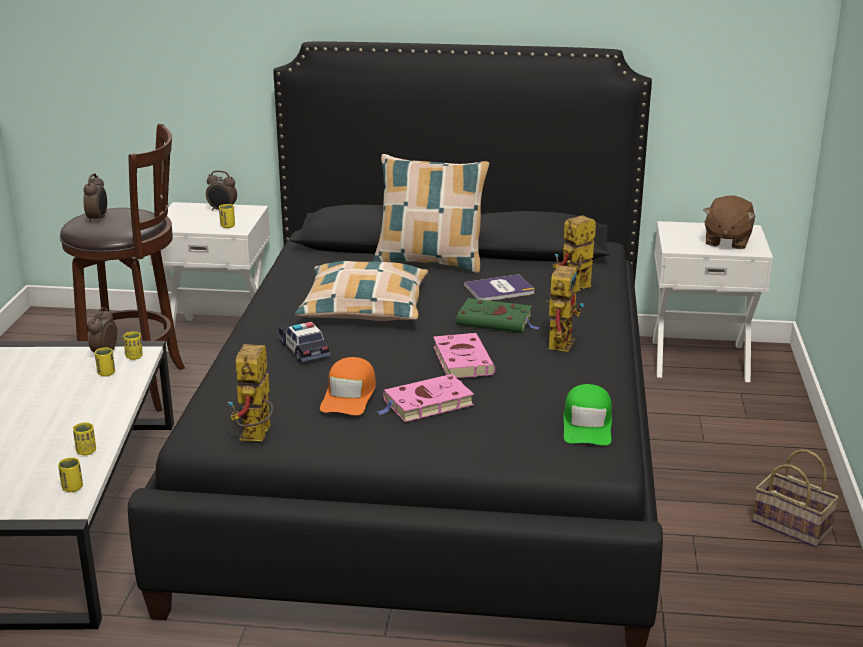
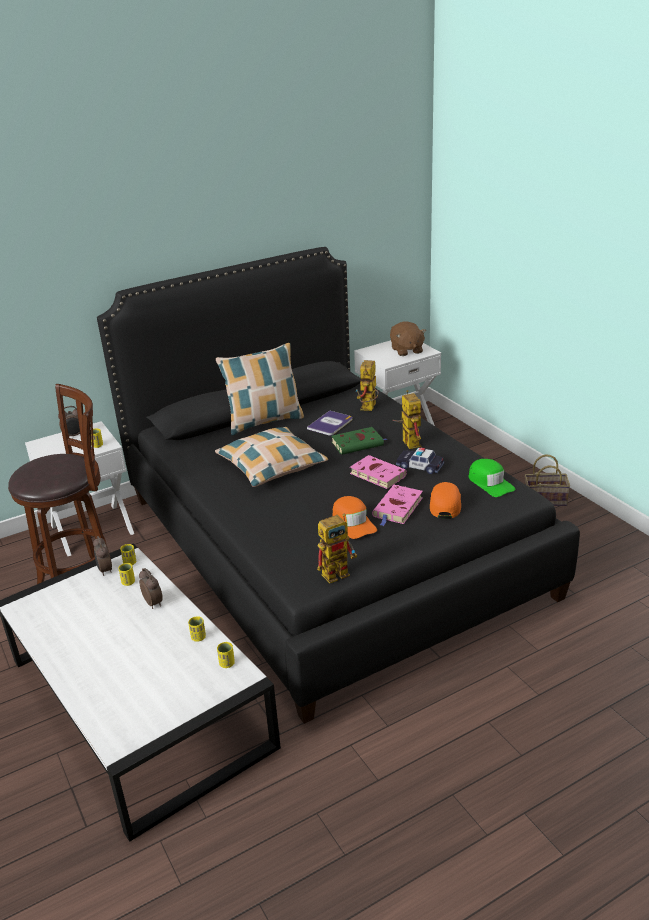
camera: 35 degrees left, 5 degrees up
alarm clock [83,173,107,223] -> alarm clock moved to [139,568,163,609]
toy robot [228,344,273,441] -> toy robot turned 90 degrees counterclockwise [317,513,357,583]
toy car [278,322,331,362] -> toy car moved to [396,447,444,474]
none -> orange cap [430,482,461,519]

